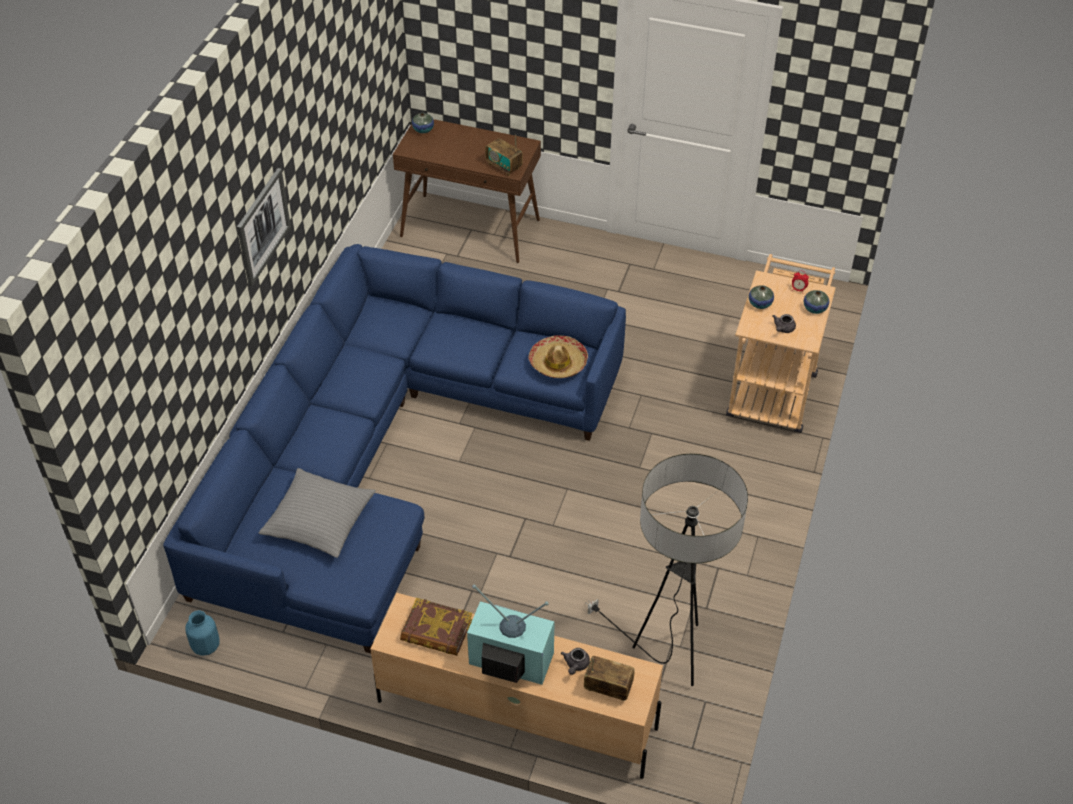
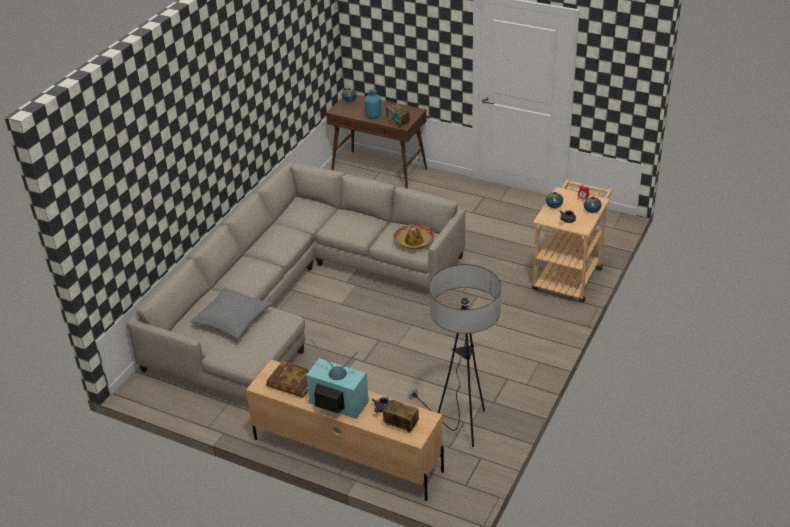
camera: 10 degrees right, 10 degrees down
blue sofa [163,244,626,653] -> beige sofa [126,162,465,402]
blue vase [186,610,219,656] -> blue vase moved to [365,89,381,119]
picture [237,168,291,286] -> none

